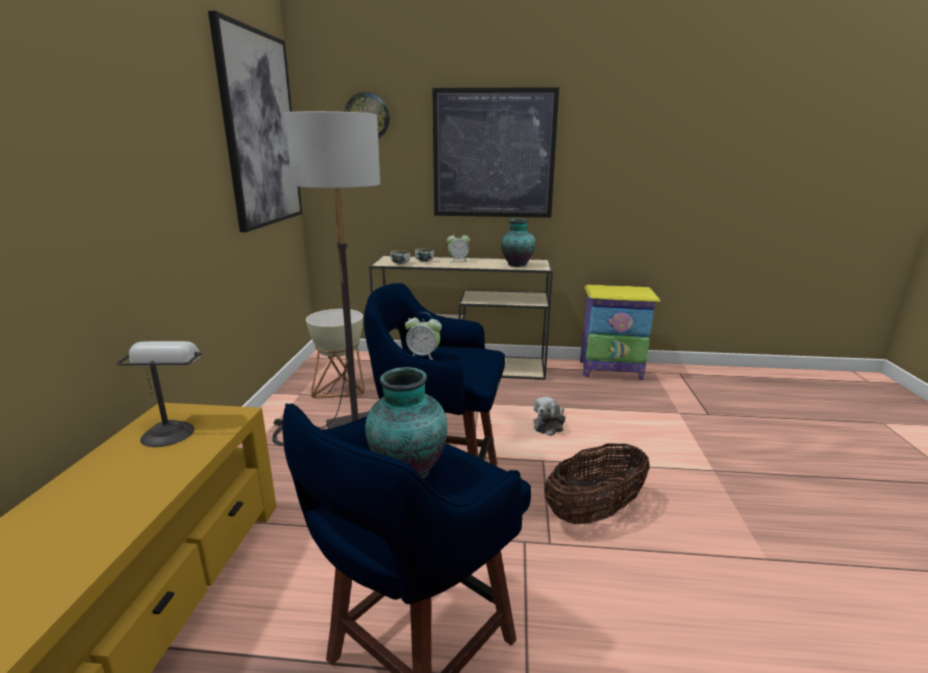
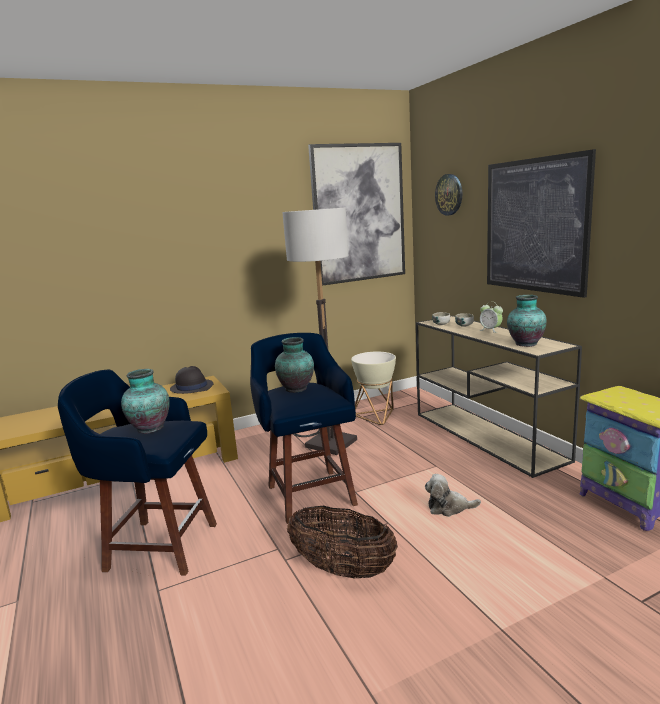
camera: 60 degrees right, 5 degrees down
table lamp [116,341,201,447] -> black hat [170,366,214,394]
alarm clock [405,312,442,360] -> vase [275,337,314,393]

